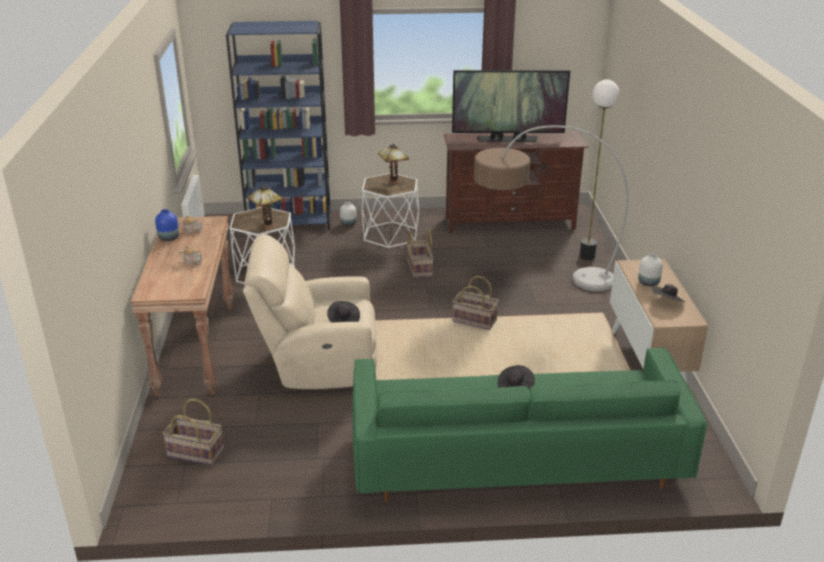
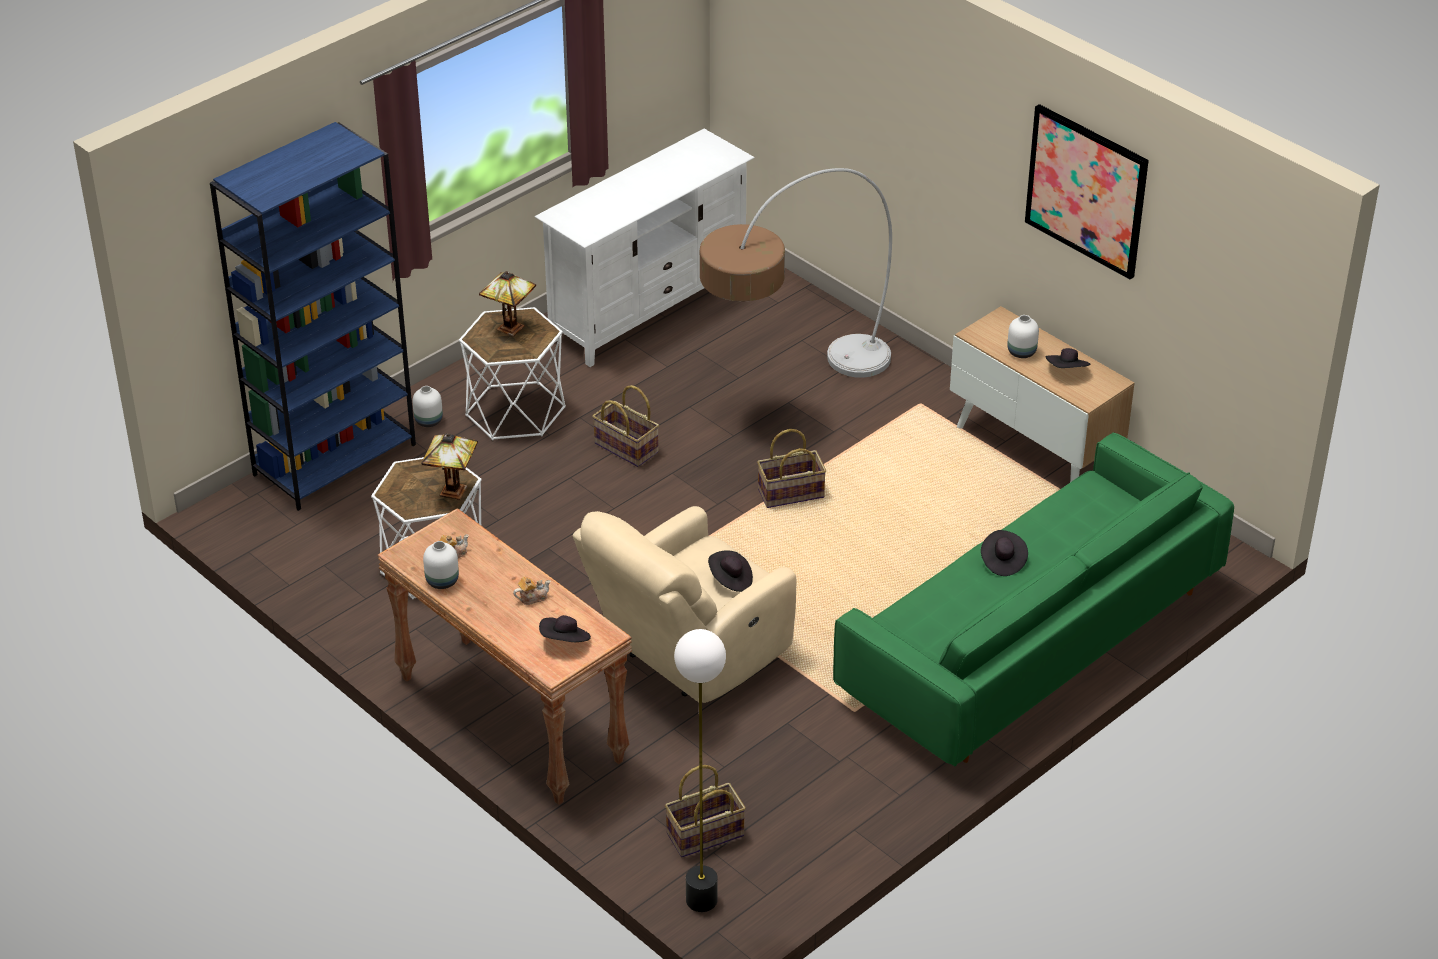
camera: 40 degrees left, 10 degrees up
blue vase [155,209,179,241] -> white vase [423,541,459,589]
brown tv stand [444,131,589,233] -> white tv stand [535,129,755,367]
television [452,70,570,142] -> none
floor lamp [579,80,619,260] -> floor lamp moved to [674,629,726,912]
none -> black hat [539,615,591,642]
none -> picture [1025,104,1149,279]

